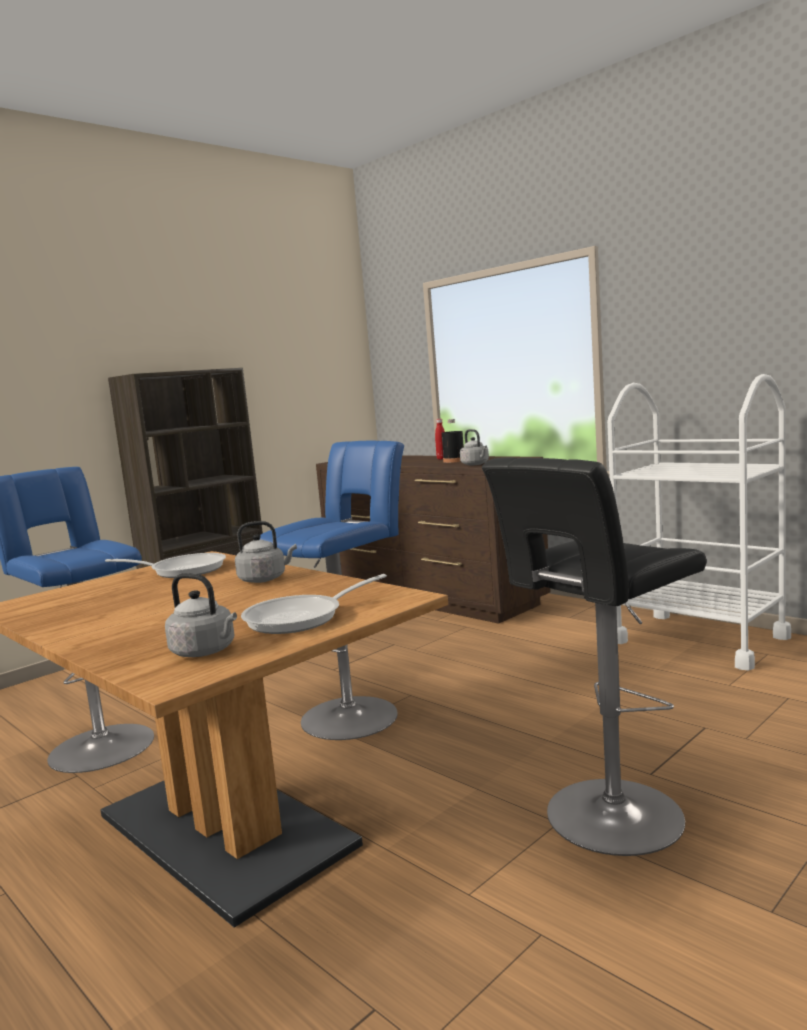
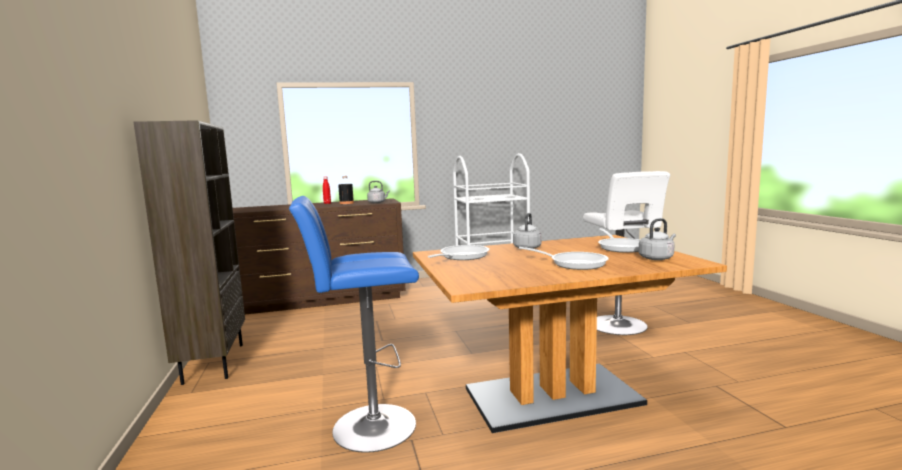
camera: 60 degrees left, 0 degrees up
blue stool [260,441,404,740] -> none
black stool [482,458,707,856] -> white stool [583,171,670,335]
none -> frying pan [519,247,609,270]

